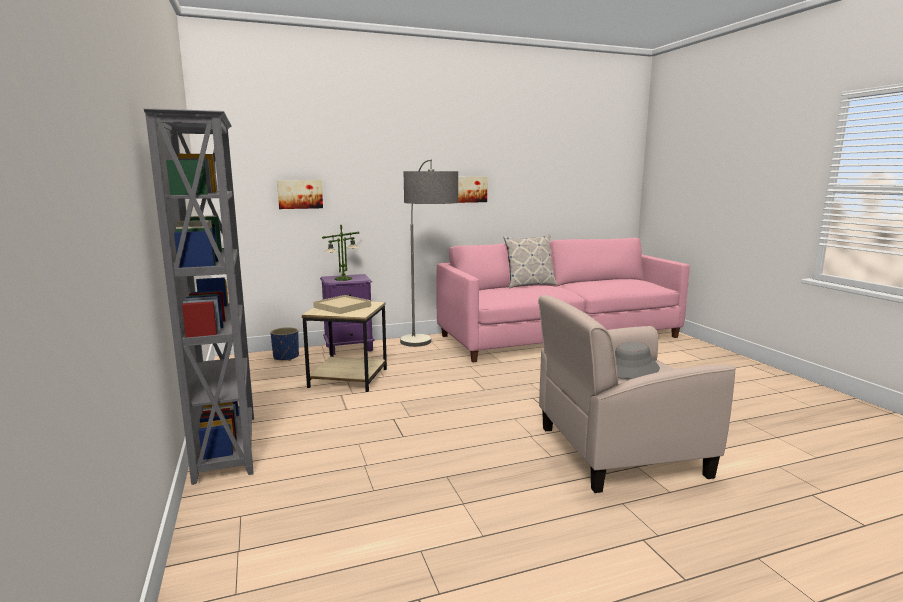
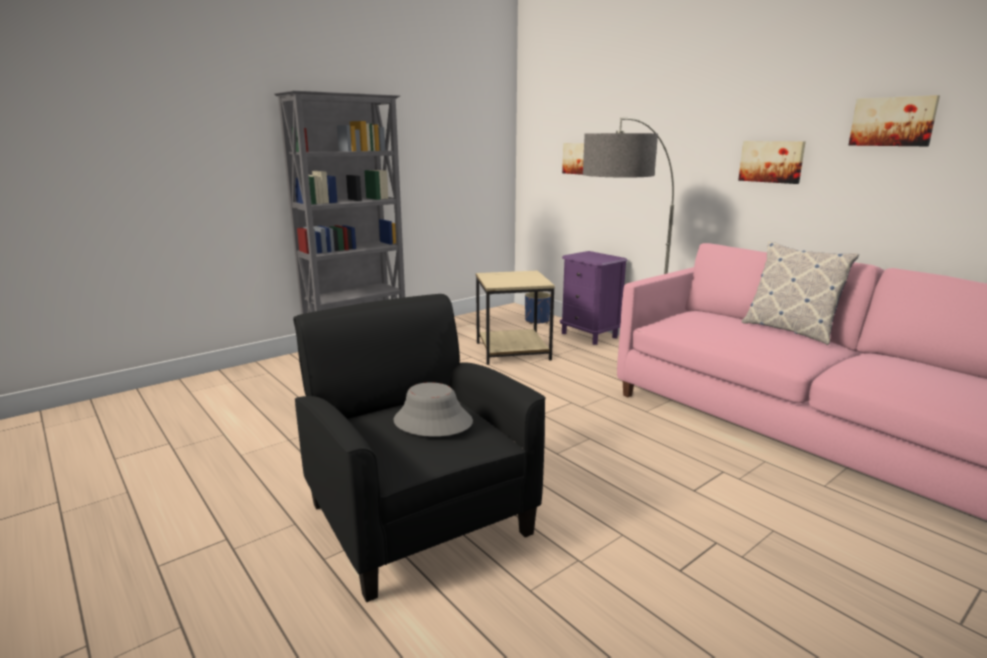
camera: 70 degrees right, 5 degrees up
beige tray [313,295,371,314] -> none
table lamp [322,224,360,281] -> none
beige armchair [538,295,736,493] -> black armchair [293,294,546,602]
none -> picture [848,95,940,146]

